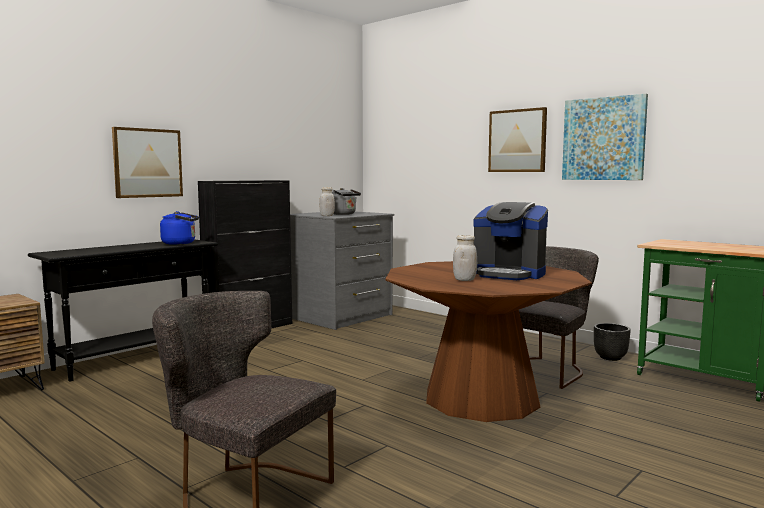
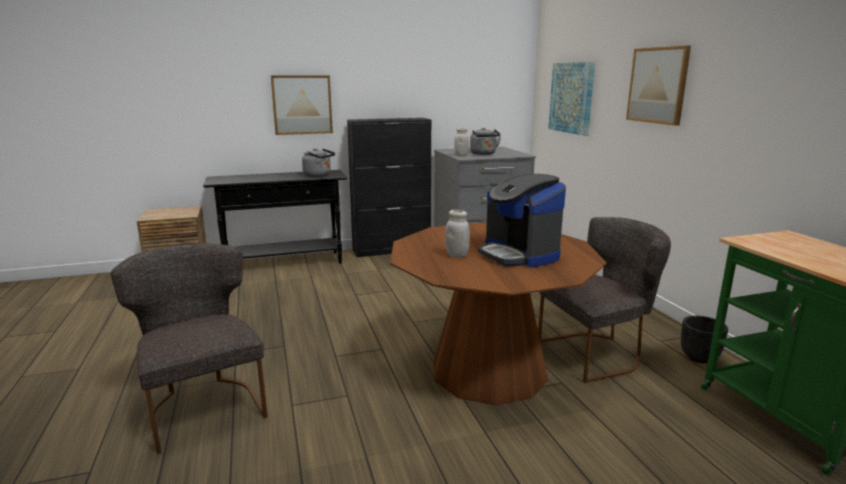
camera: 30 degrees right, 10 degrees up
blue kettle [160,211,199,245] -> grey kettle [302,148,335,177]
picture [562,94,648,180] -> picture moved to [548,62,595,136]

